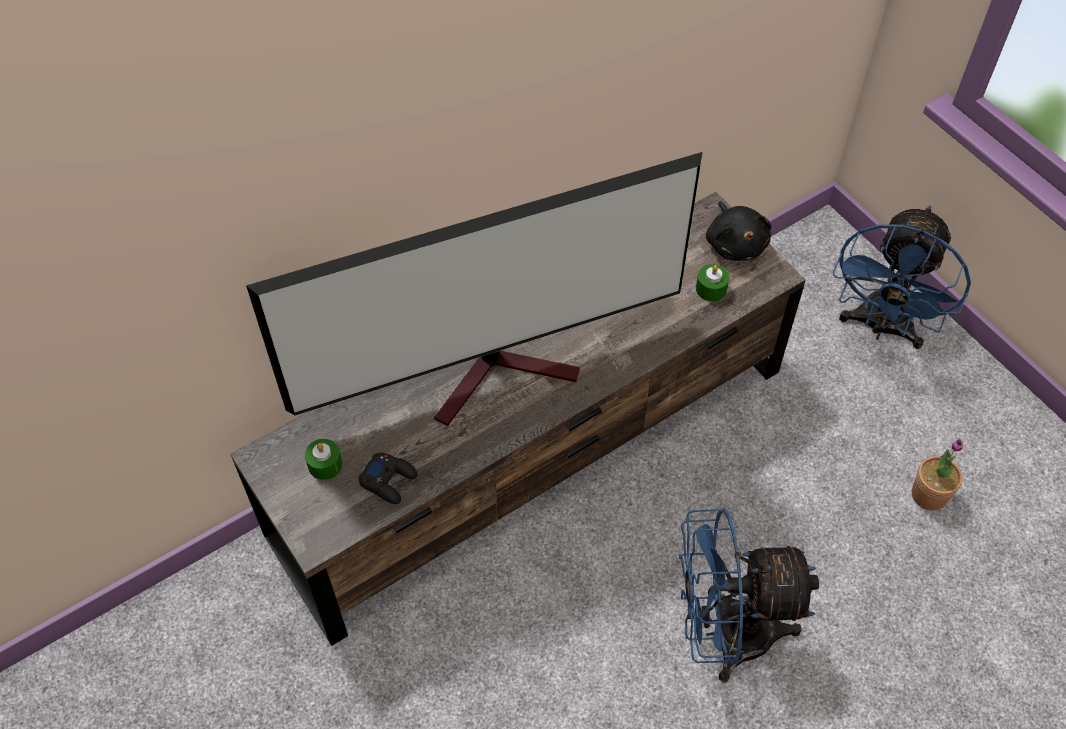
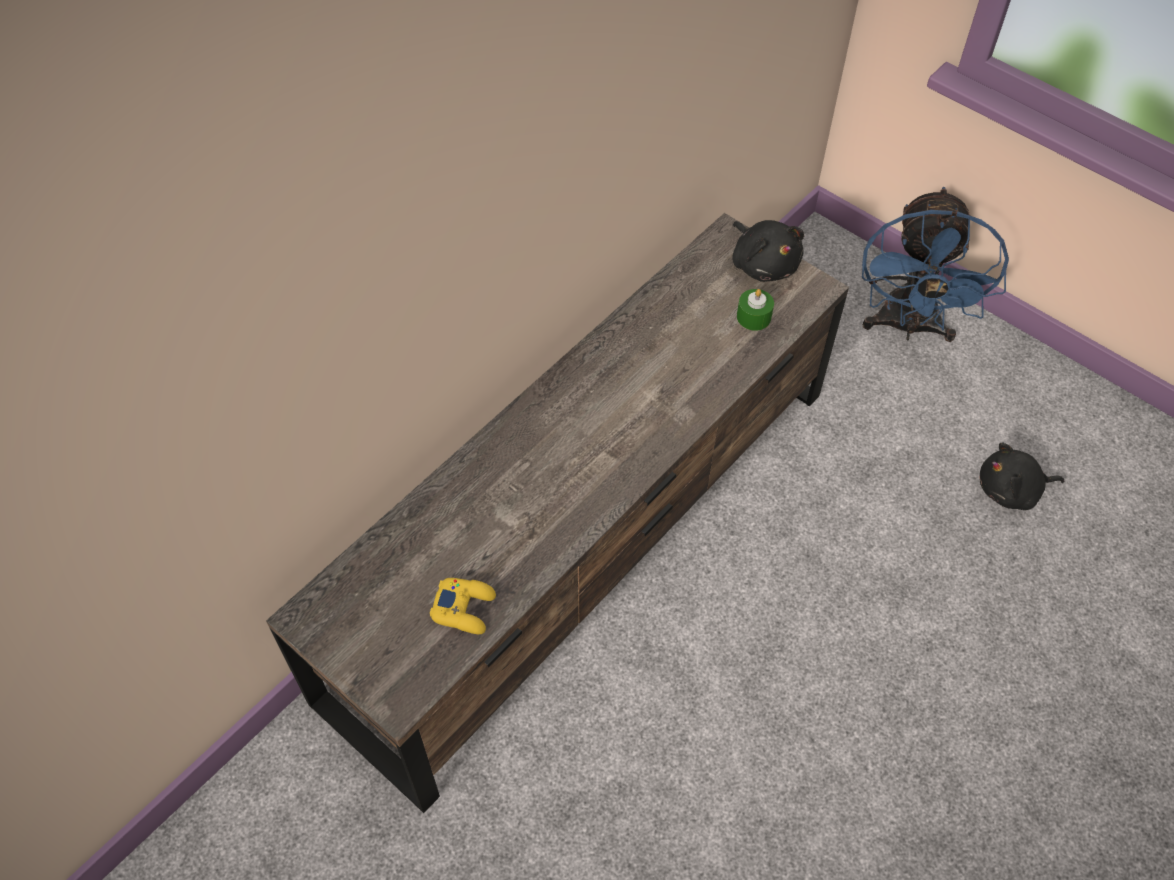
camera: 15 degrees left, 0 degrees up
television [246,152,703,426] -> none
green candle [305,439,342,480] -> none
black game controller [358,452,417,504] -> yellow game controller [430,578,496,634]
blue fan [679,508,819,683] -> none
potted plant [912,439,963,510] -> black plush toy [980,443,1064,510]

